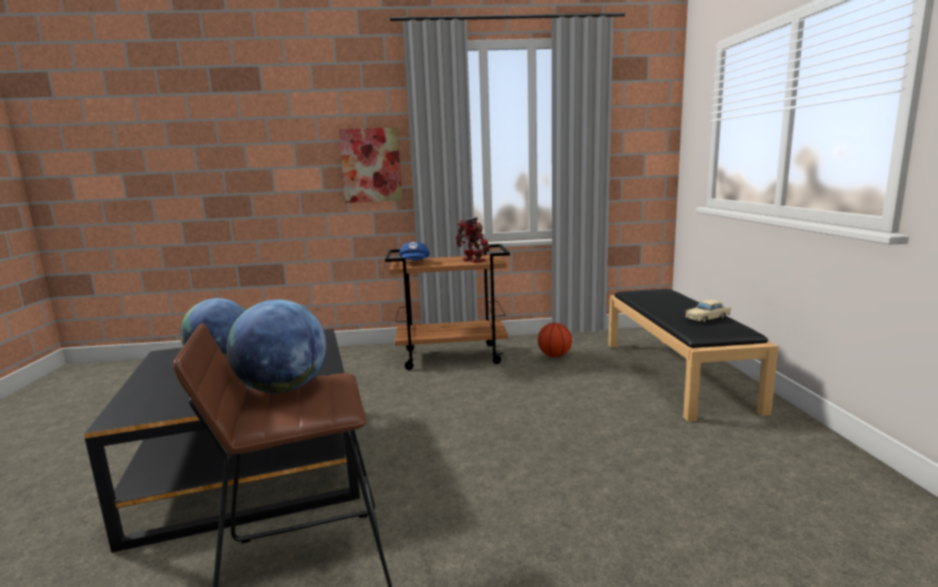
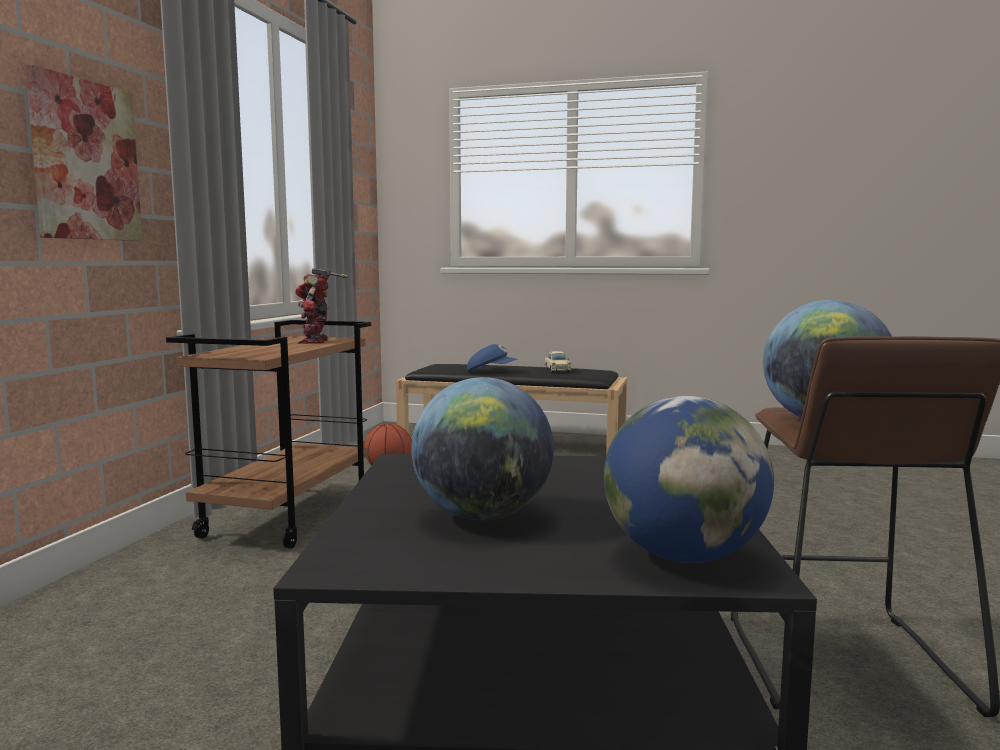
camera: 70 degrees left, 5 degrees down
blue cap [399,242,430,260] -> blue cap moved to [467,344,517,371]
toy robot [455,217,490,263] -> toy robot turned 75 degrees counterclockwise [295,268,349,344]
none -> globe [604,396,774,563]

